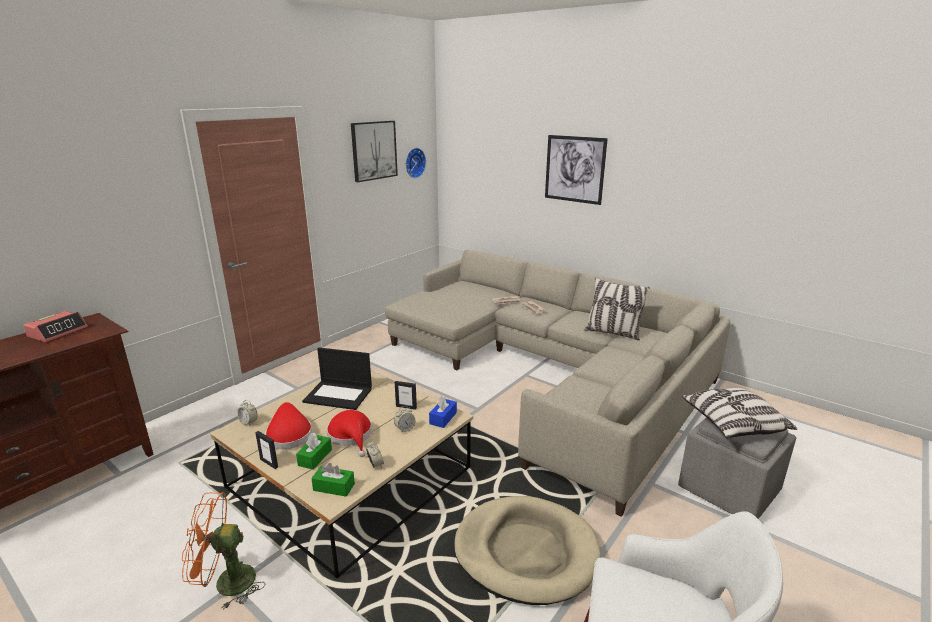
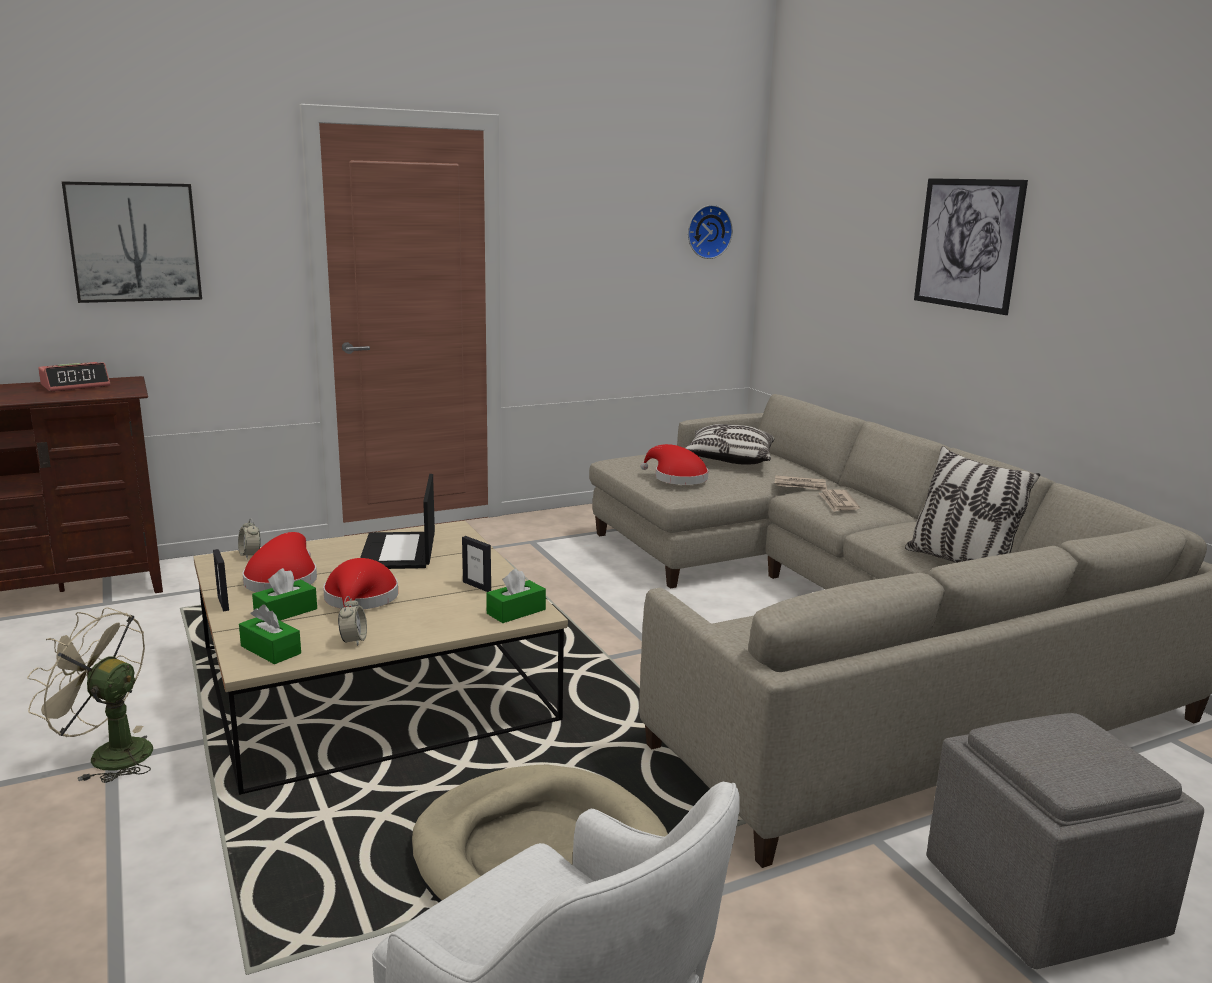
camera: 25 degrees right, 5 degrees down
orange fan [182,492,265,610] -> beige fan [27,607,153,783]
laptop [302,347,372,410] -> laptop turned 45 degrees clockwise [360,474,435,569]
picture [351,121,398,182] -> picture moved to [62,181,202,303]
alarm clock [394,406,415,433] -> none
blue tissue box [429,396,457,428] -> green tissue box [486,569,546,623]
pillow [681,388,797,438] -> pillow moved to [686,424,774,465]
none -> red hat [641,444,708,485]

